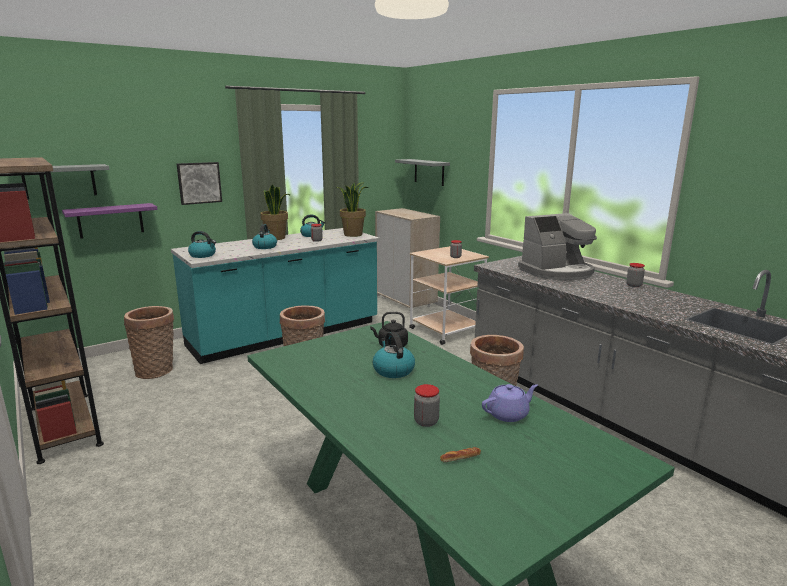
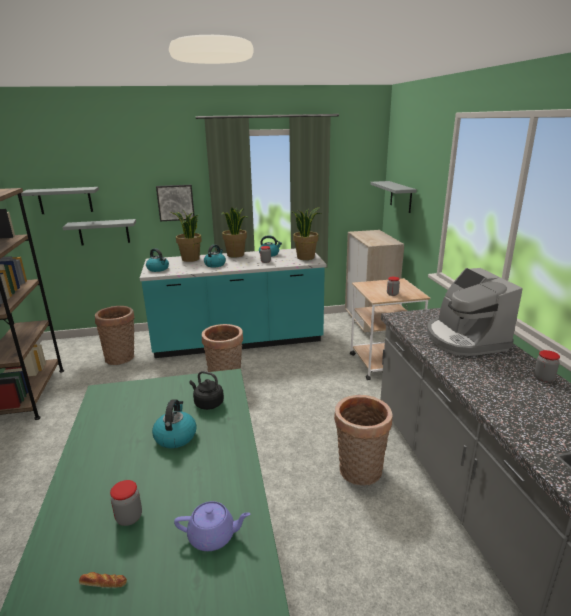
camera: 25 degrees right, 5 degrees up
purple shelf [62,203,158,239] -> grey shelf [62,219,136,246]
coffee machine [518,213,597,280] -> coffee machine turned 75 degrees clockwise [427,268,523,356]
none -> potted plant [171,210,202,262]

